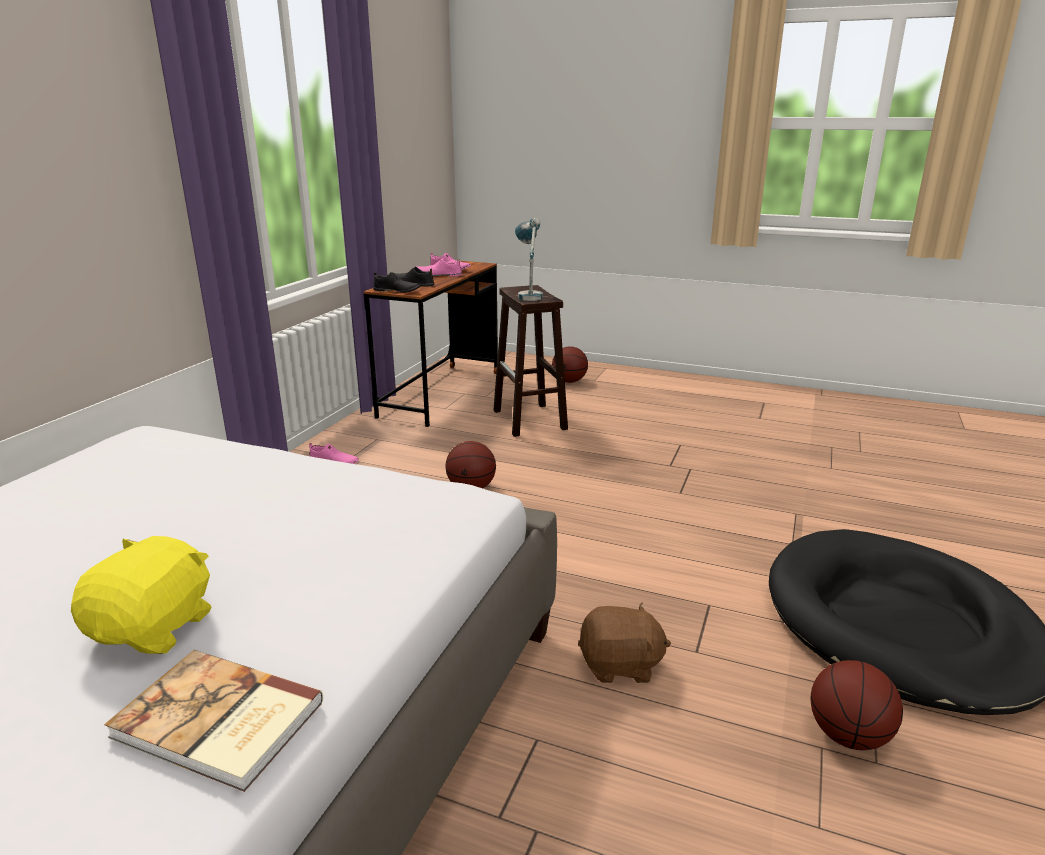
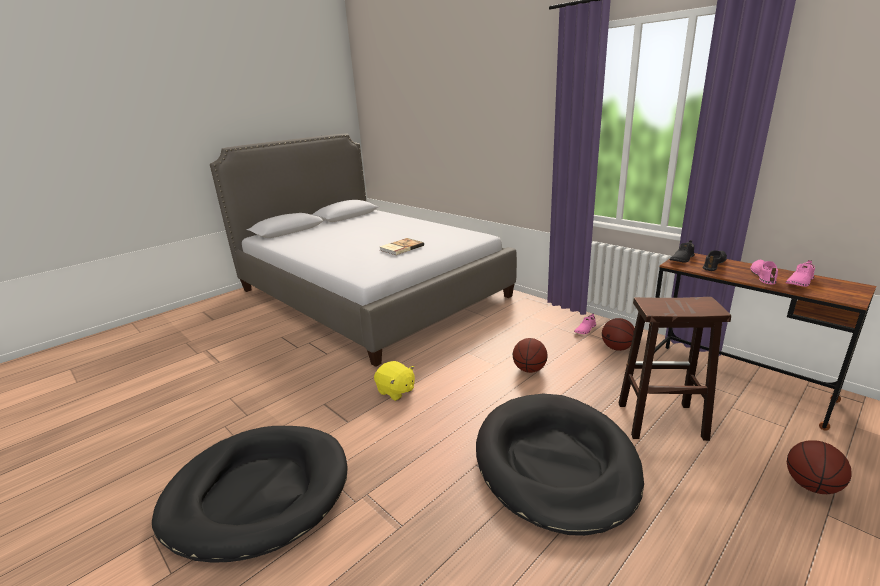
camera: 115 degrees right, 0 degrees up
yellow plush toy [71,536,211,654] -> yellow plush toy moved to [374,361,415,401]
book [104,650,323,792] -> book moved to [380,238,424,255]
table lamp [515,217,543,301] -> none
brown plush toy [578,602,671,683] -> none
basketball [810,660,903,750] -> basketball moved to [602,318,635,351]
none -> black dog bed [476,394,644,536]

